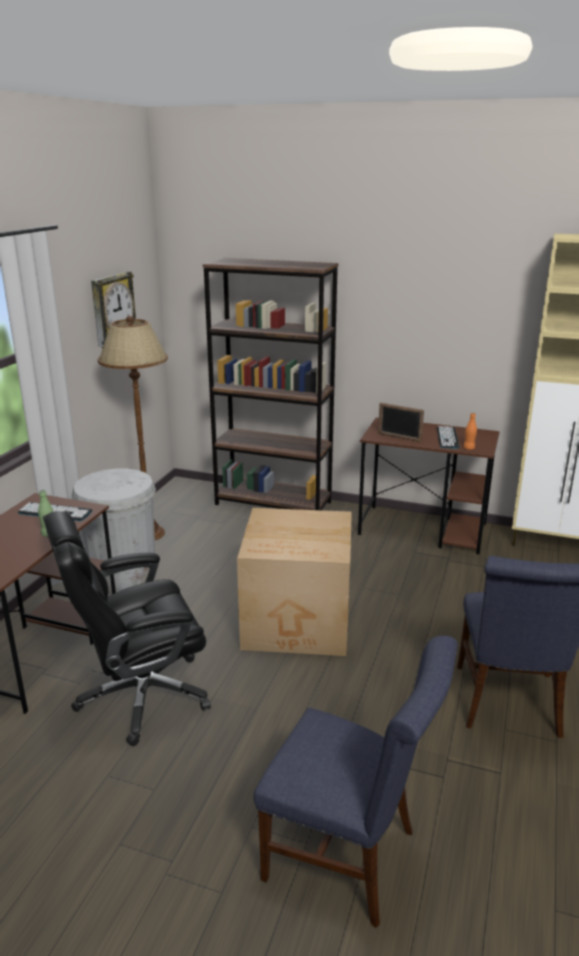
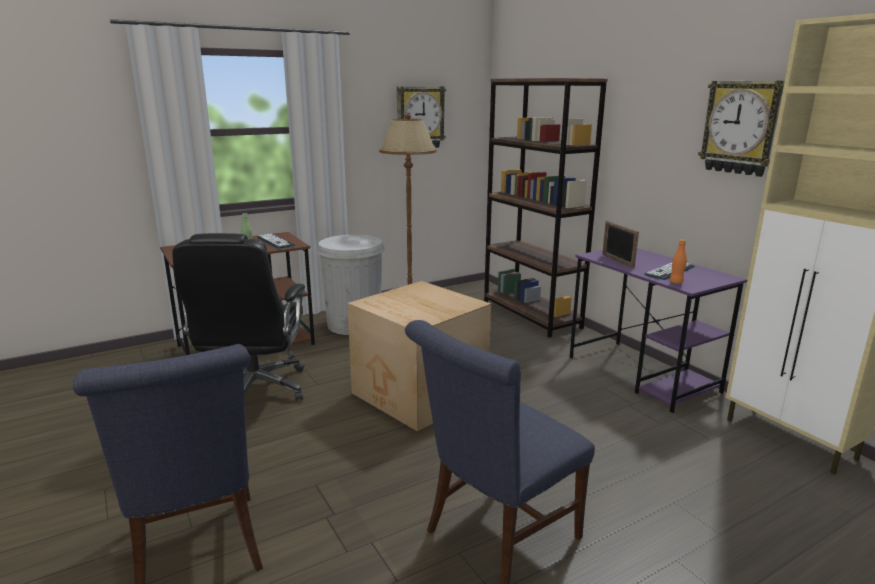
camera: 40 degrees right, 5 degrees down
black office chair [43,511,211,746] -> black office chair turned 105 degrees counterclockwise [172,233,305,401]
brown desk [358,417,500,555] -> purple desk [570,248,747,413]
none -> wall clock [698,81,785,177]

